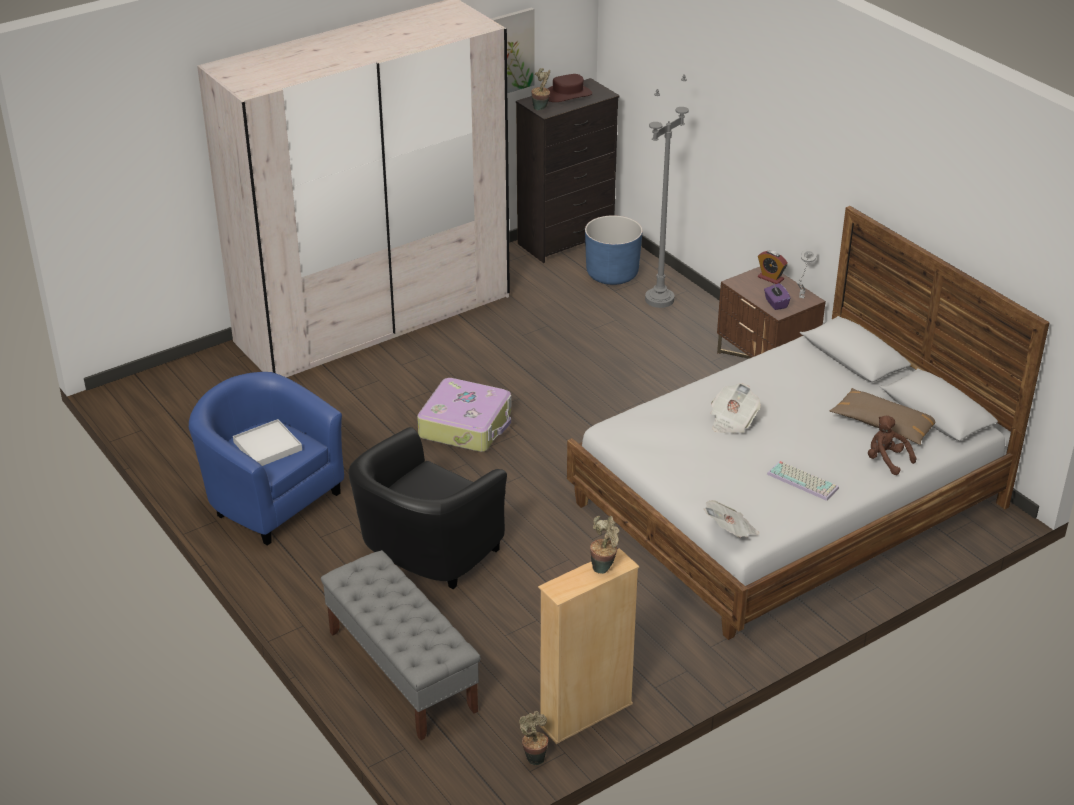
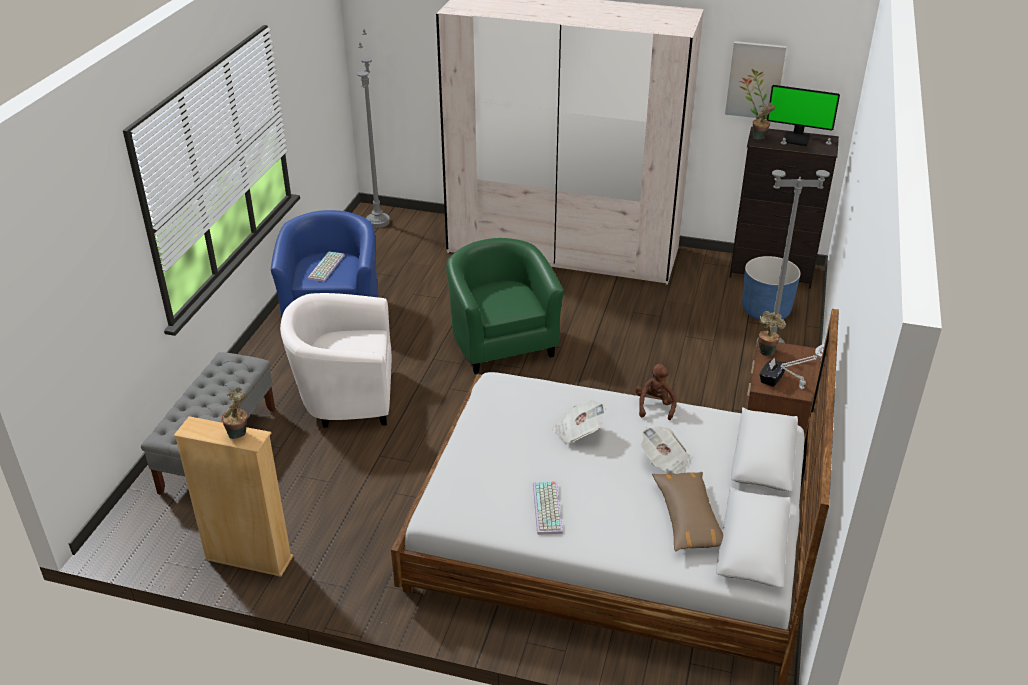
camera: 50 degrees right, 0 degrees up
white tray [233,419,302,466] -> keyboard [308,251,345,282]
black armchair [348,427,507,589] -> white armchair [280,293,392,428]
suitcase [417,378,512,452] -> green armchair [446,238,564,374]
potted plant [519,711,548,765] -> potted plant moved to [759,311,786,357]
brown hat [548,74,592,102] -> monitor [767,85,840,146]
newspaper [704,500,759,538] -> newspaper moved to [641,426,690,474]
alarm clock [758,251,788,284] -> none
purple tissue box [764,283,790,310] -> black tissue box [760,357,787,387]
brown plush toy [868,416,917,475] -> brown plush toy moved to [635,364,677,420]
none -> grey floor lamp [357,29,390,228]

